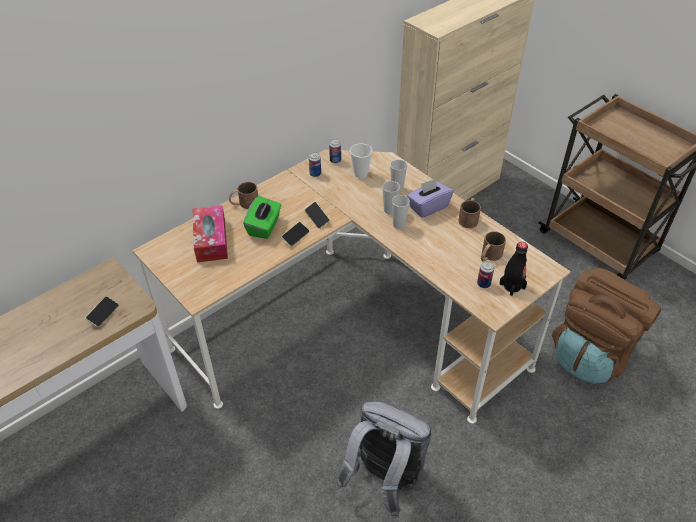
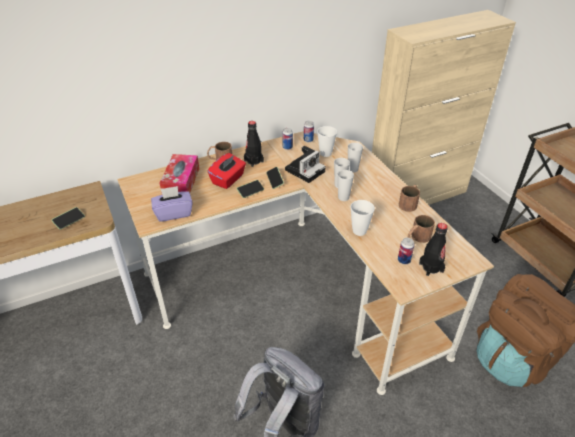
camera: 15 degrees right, 5 degrees down
green tissue box [243,196,281,239] -> red tissue box [207,153,246,189]
purple tissue box [407,178,453,218] -> purple tissue box moved to [151,186,193,222]
none -> black bottle [244,121,264,167]
none -> camera [285,146,326,183]
none -> cup [350,200,375,236]

